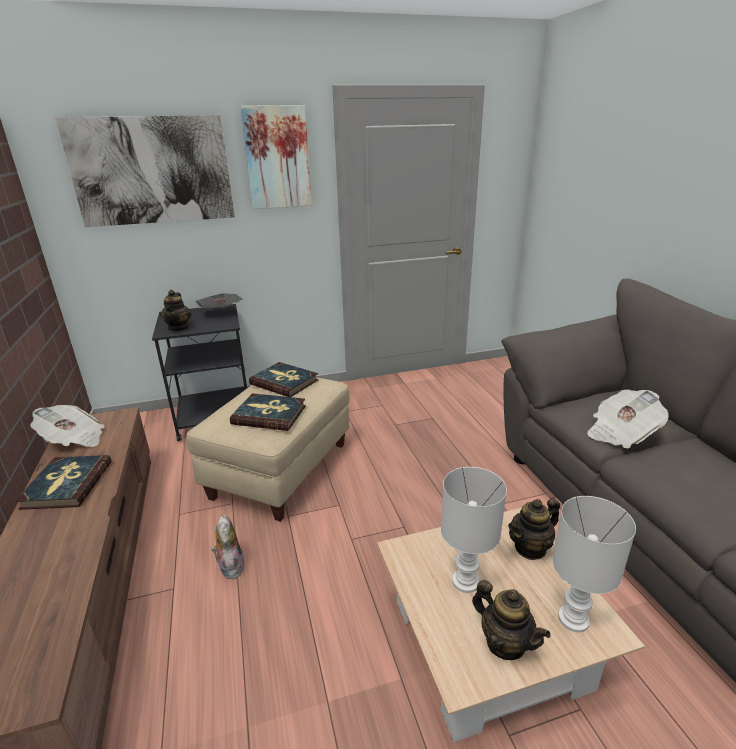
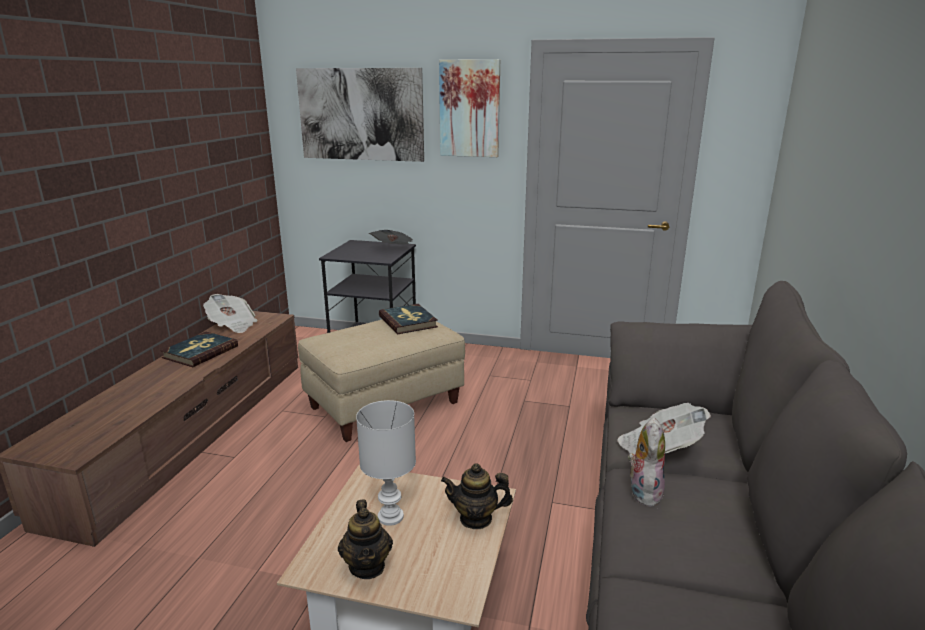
camera: 30 degrees right, 5 degrees down
teapot [160,290,191,331] -> none
plush toy [211,515,245,579] -> plush toy moved to [628,417,665,507]
book [230,393,306,431] -> none
white table lamp [552,496,636,632] -> none

